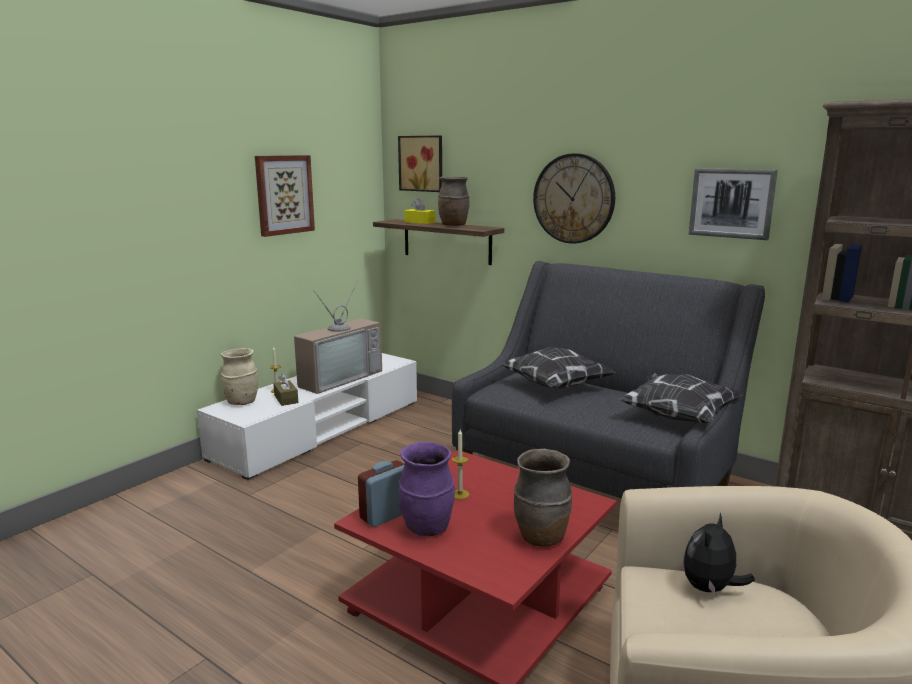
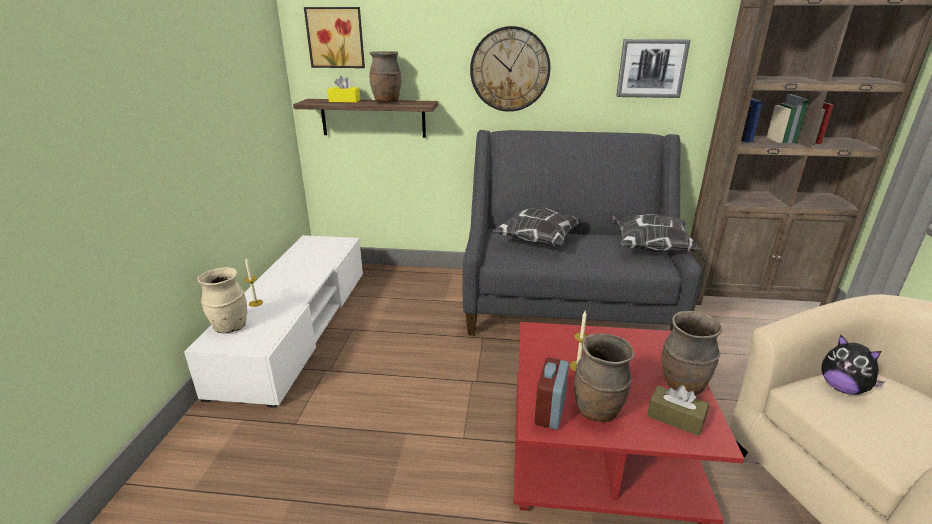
camera: 30 degrees left, 10 degrees up
picture [255,155,315,237] -> none
brown tissue box [273,374,298,406] -> brown tissue box moved to [647,385,709,436]
television [294,281,382,394] -> none
purple vase [398,442,455,536] -> brown vase [574,333,634,422]
plush toy [683,513,755,595] -> plush toy turned 45 degrees counterclockwise [821,335,885,395]

